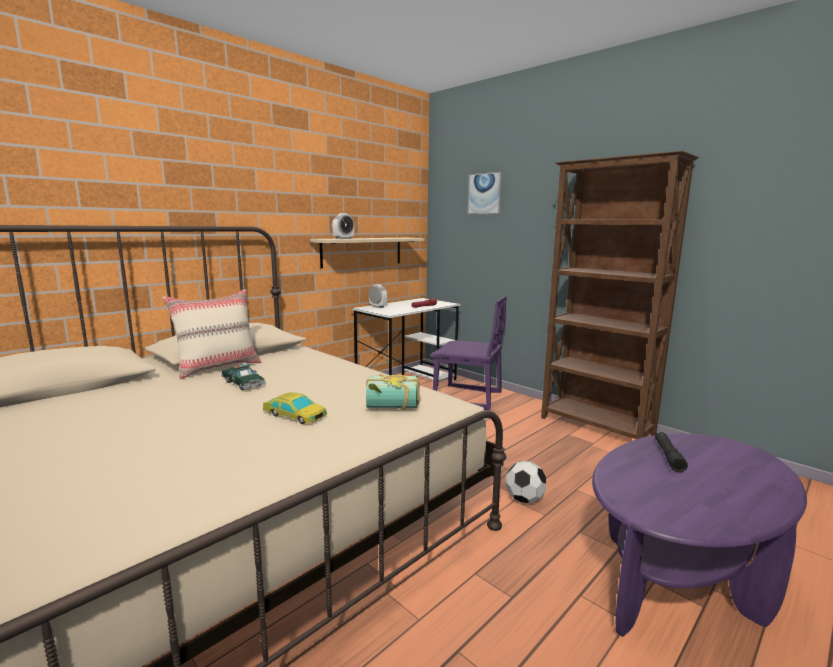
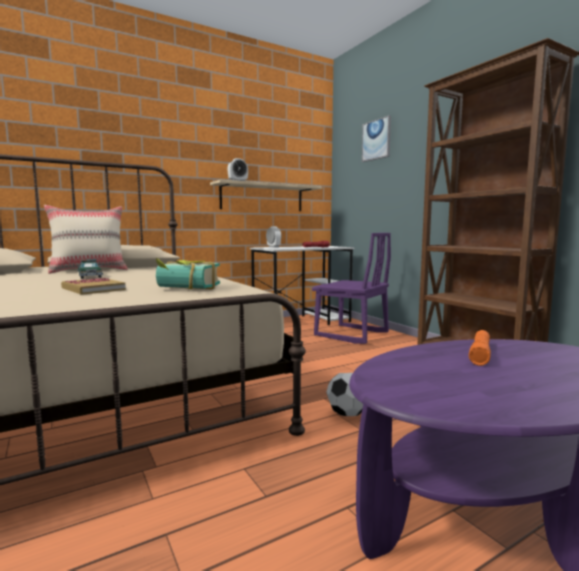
camera: 15 degrees right, 5 degrees down
toy car [263,392,327,424] -> book [61,278,126,295]
black flashlight [655,432,688,472] -> orange flashlight [469,330,491,366]

